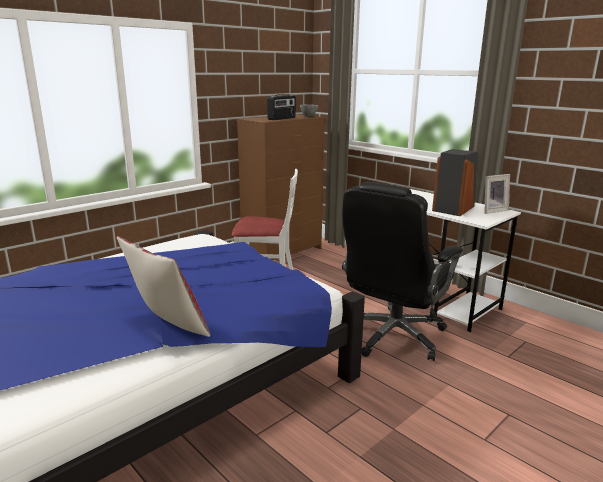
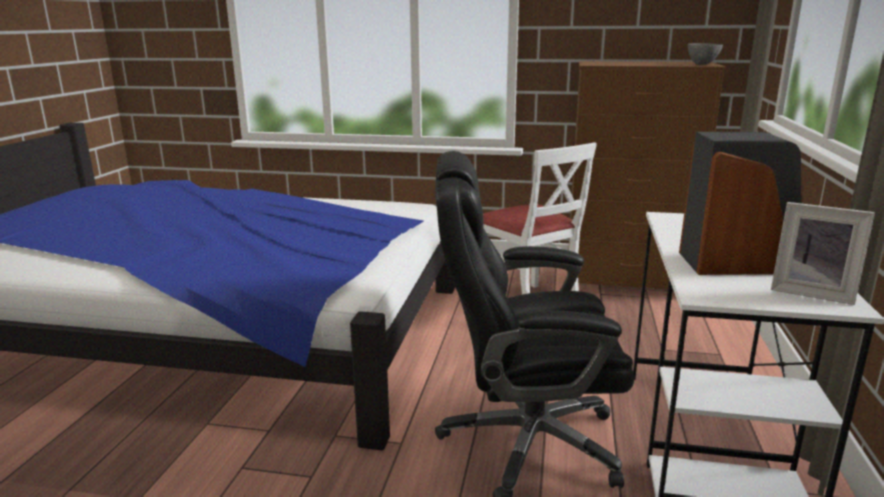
camera: 55 degrees right, 0 degrees up
pillow [117,236,211,337] -> none
radio [267,94,296,120] -> none

